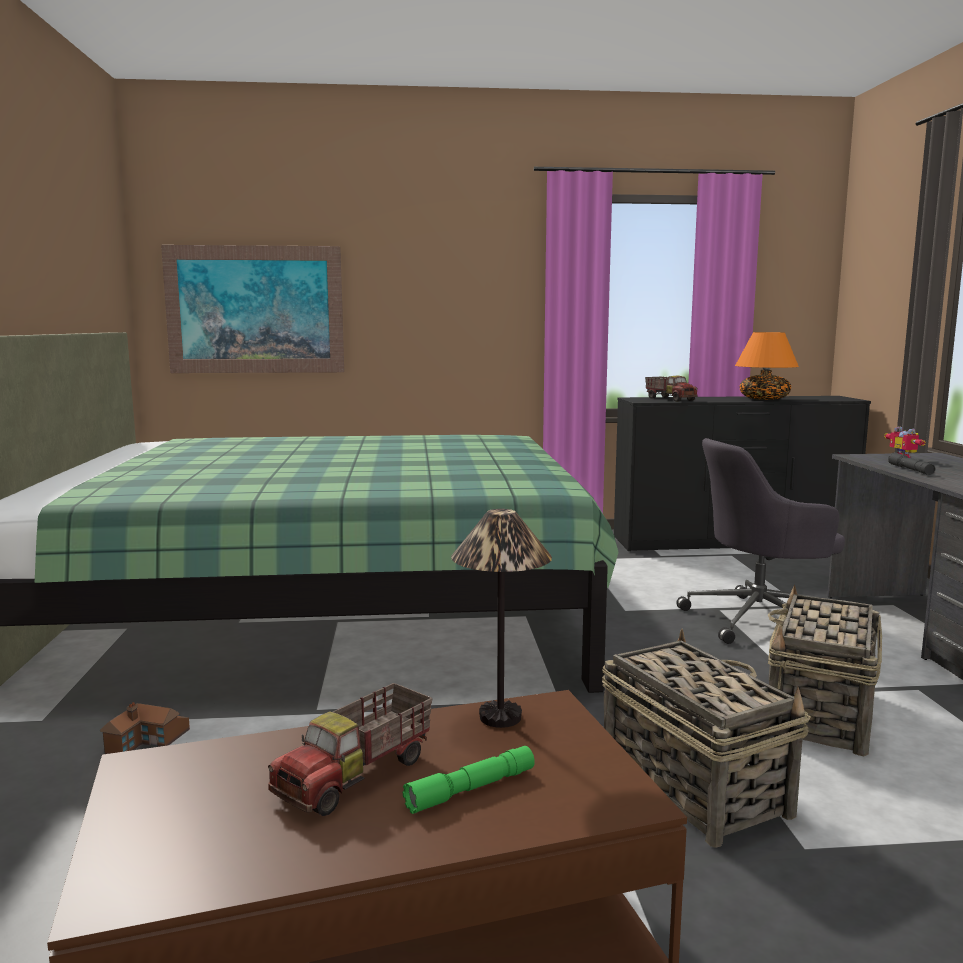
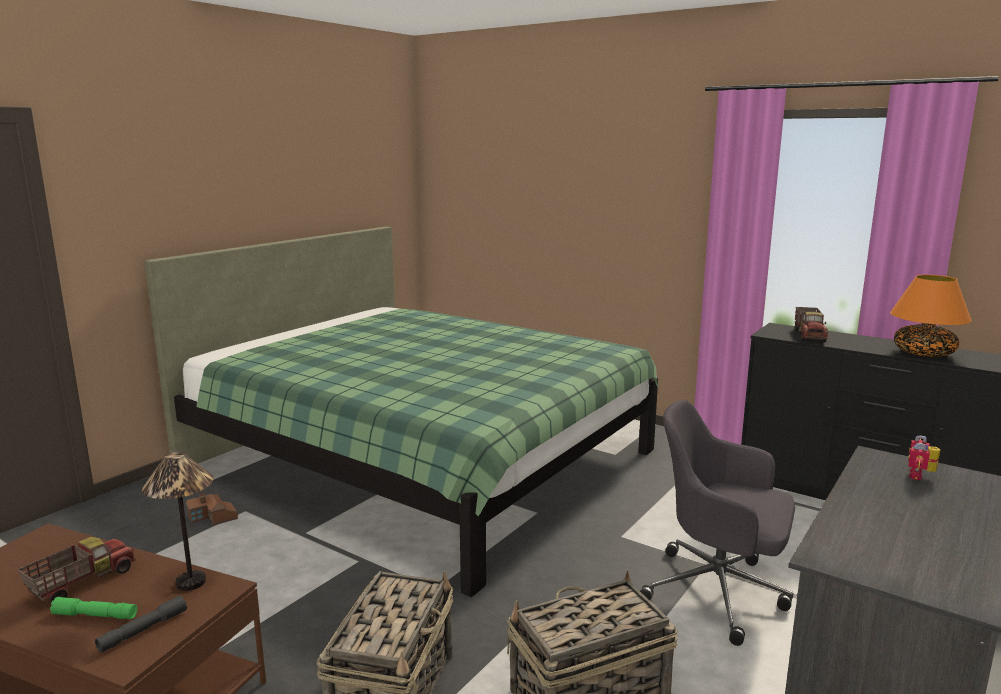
camera: 40 degrees right, 5 degrees up
picture [161,245,344,373] -> none
toy truck [268,683,433,816] -> toy truck turned 135 degrees clockwise [18,537,136,603]
grey flashlight [888,452,935,475] -> grey flashlight moved to [95,595,187,653]

